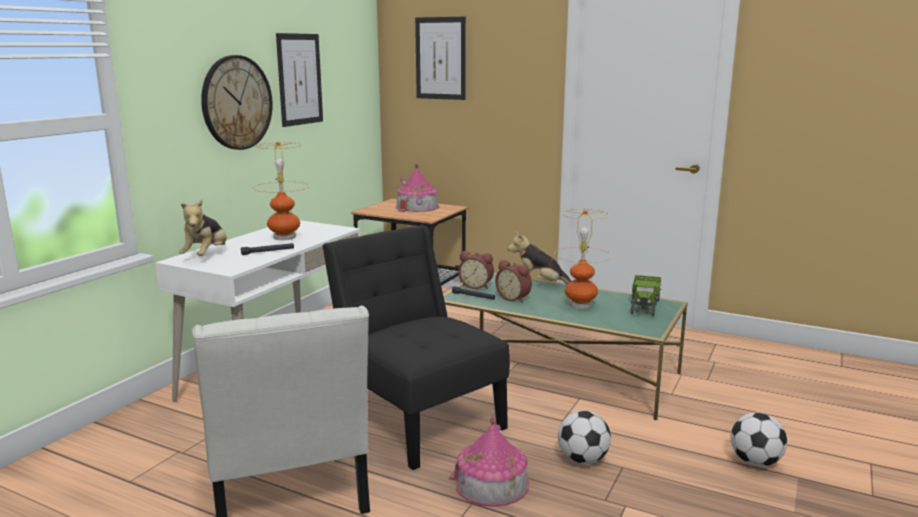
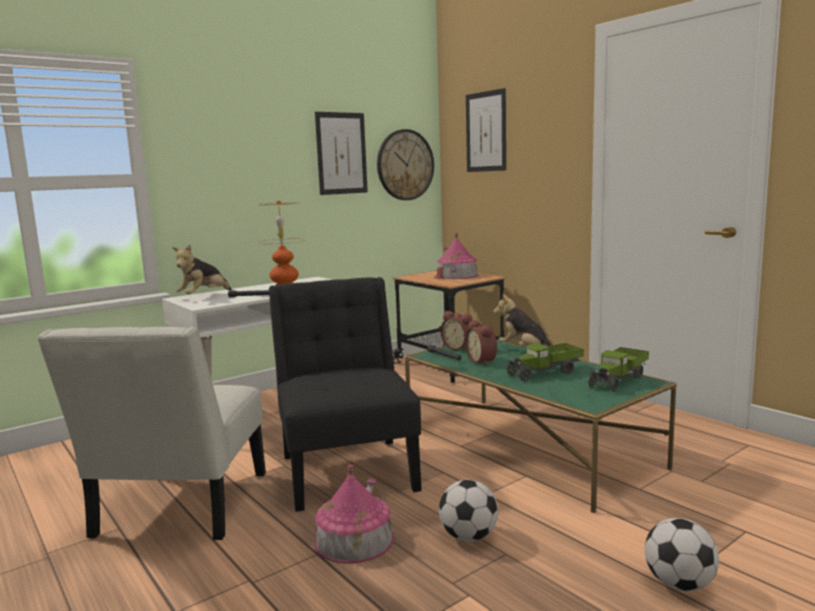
camera: 25 degrees right, 5 degrees down
wall clock [201,55,273,150] -> wall clock moved to [377,129,434,200]
table lamp [554,209,612,309] -> toy truck [506,343,584,381]

